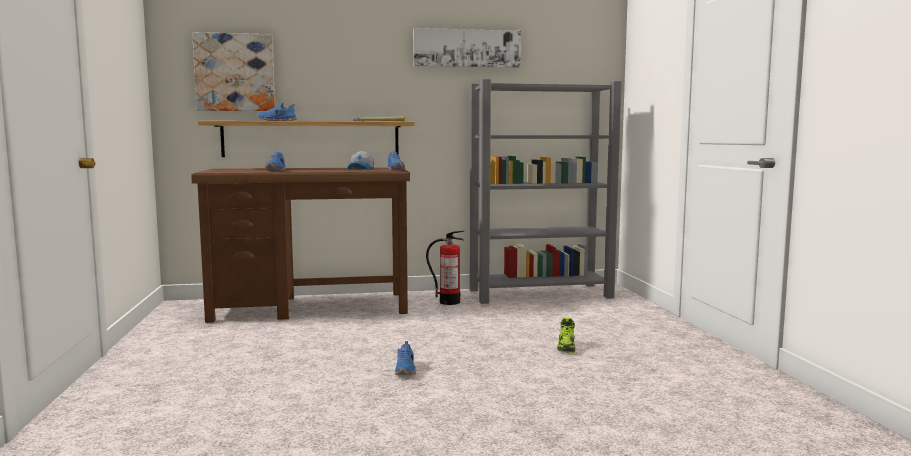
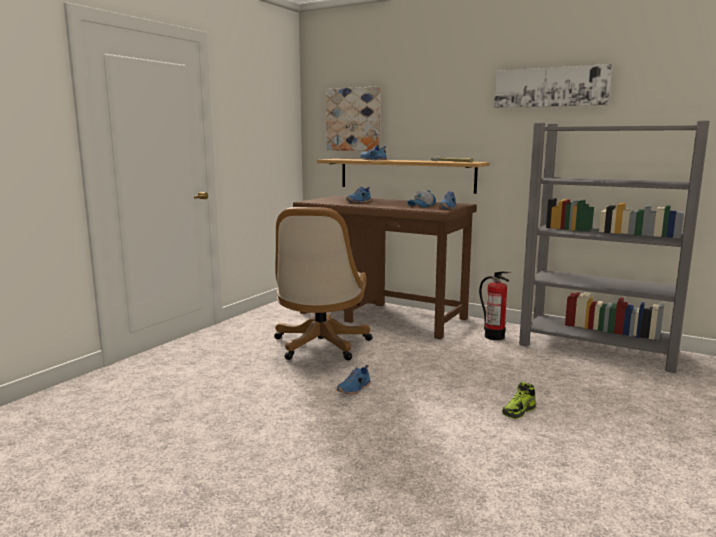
camera: 40 degrees right, 5 degrees up
none -> office chair [274,207,373,360]

